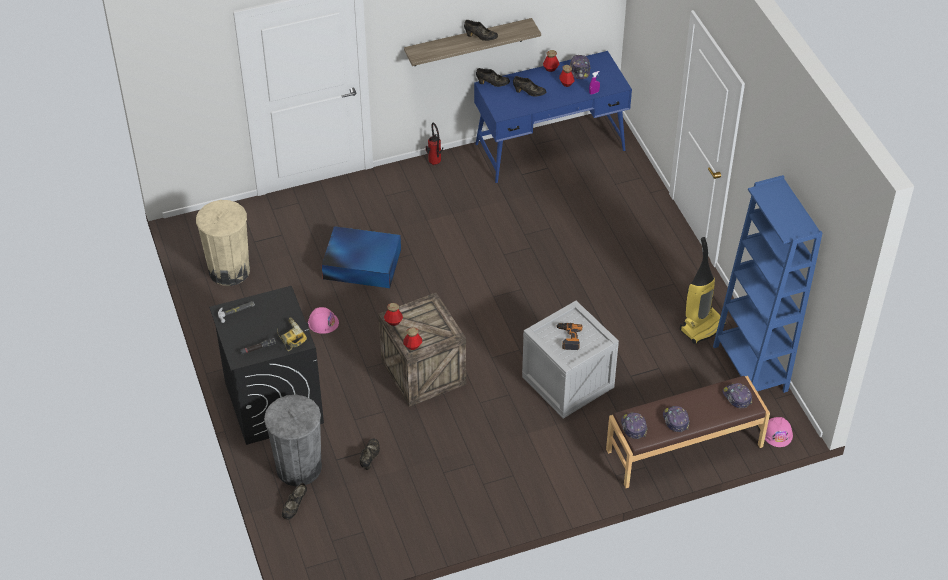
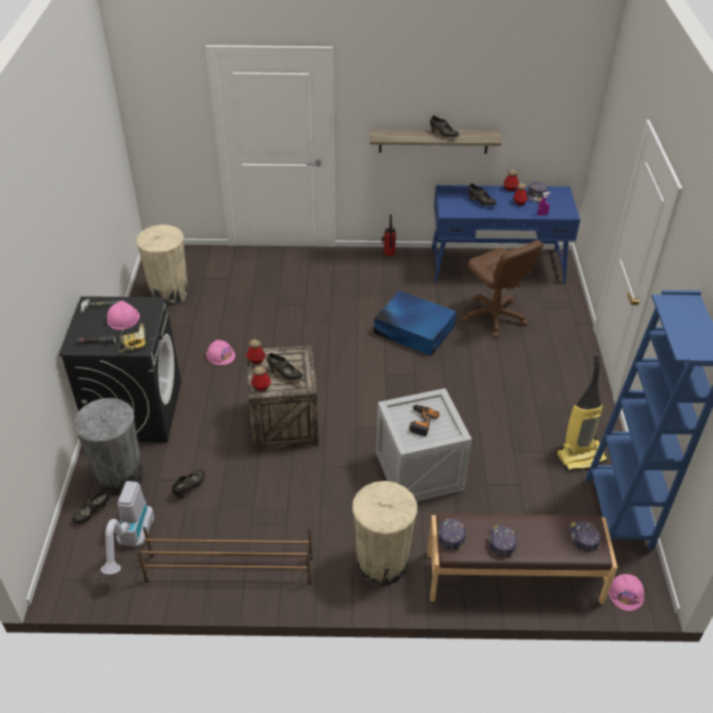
camera: 20 degrees right, 5 degrees down
blue storage box [322,226,401,288] -> blue storage box moved to [374,290,456,356]
black shoe [476,68,510,87] -> black shoe moved to [267,353,302,380]
none -> vacuum cleaner [101,481,154,575]
none -> pink hard hat [107,300,140,330]
none -> brown shoe rack [137,527,313,585]
none -> beige trash can [352,481,417,585]
none -> brown office chair [462,240,543,338]

